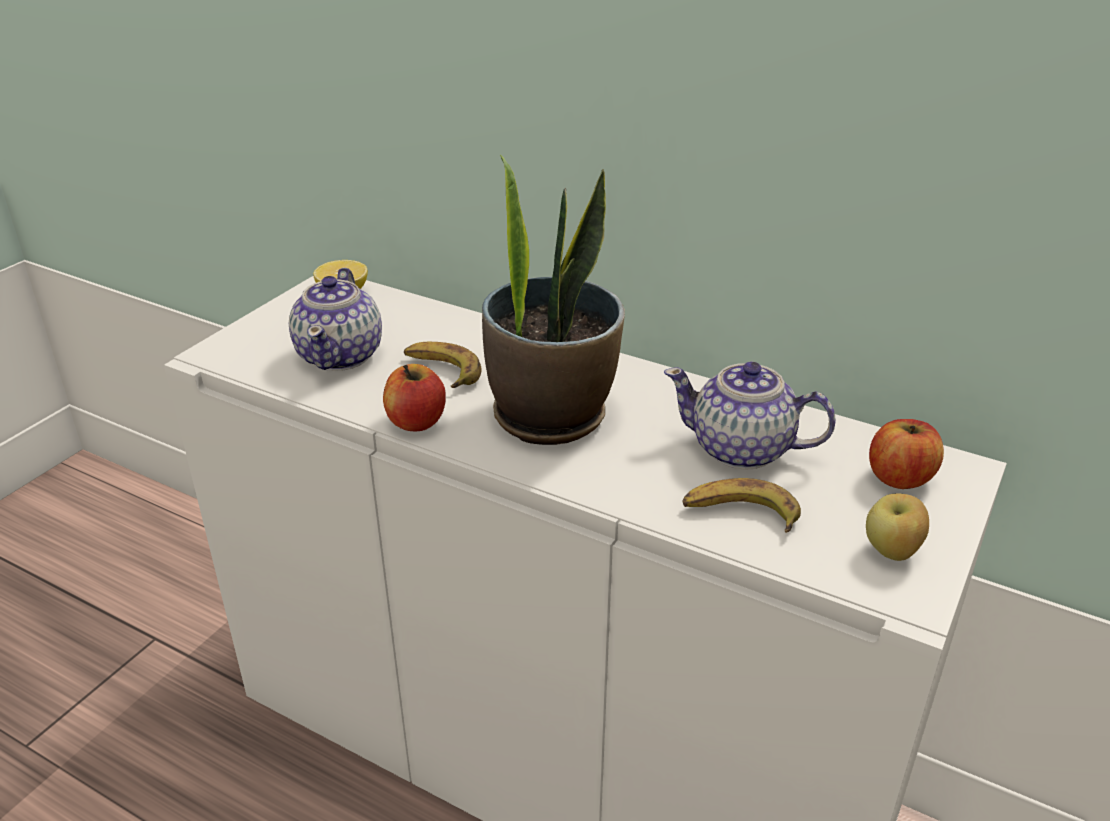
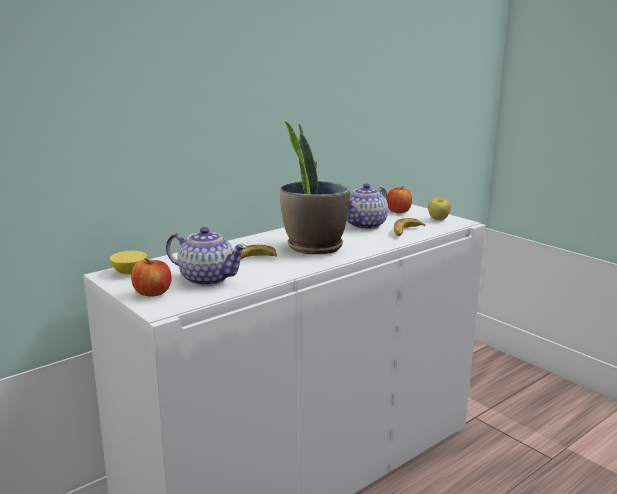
camera: 70 degrees left, 15 degrees down
apple [383,364,446,431] -> apple moved to [131,258,172,297]

